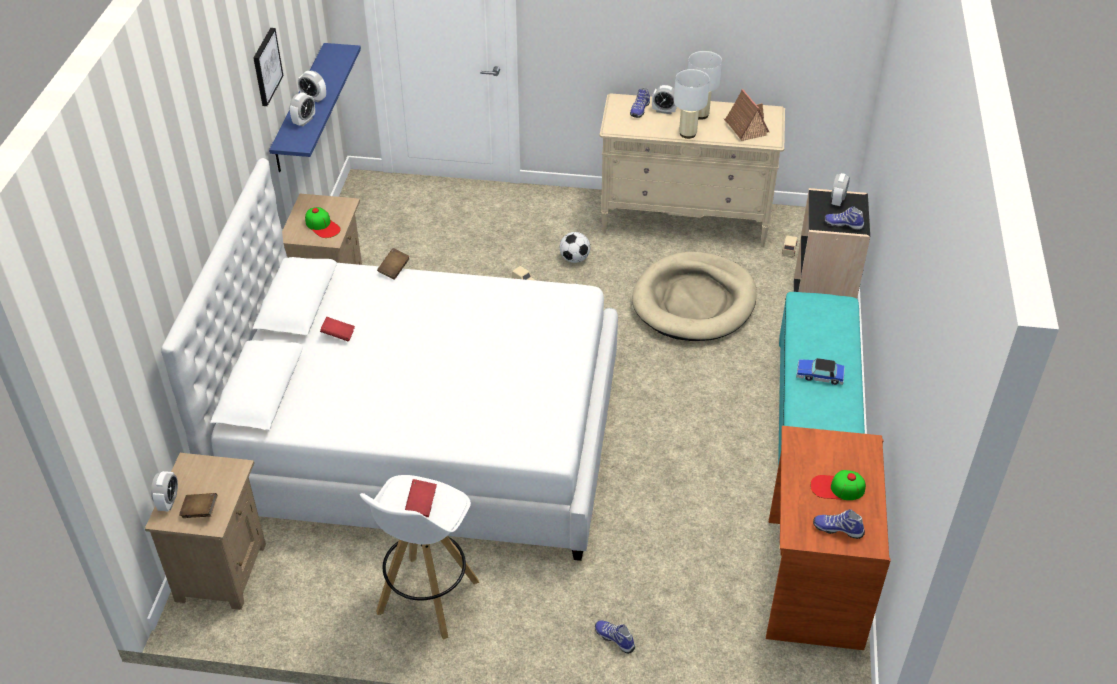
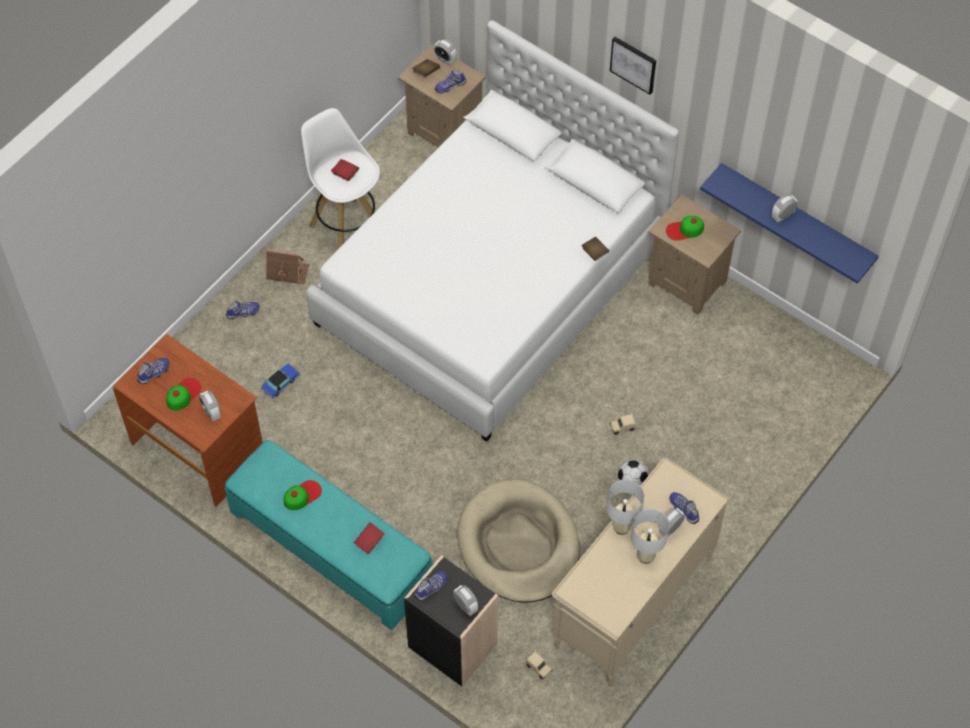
camera: 120 degrees right, 15 degrees up
picture [253,28,283,106] -> picture moved to [610,37,656,94]
alarm clock [289,92,315,127] -> alarm clock moved to [199,391,221,421]
red book [320,317,355,342] -> red book moved to [354,522,385,554]
toy house [724,89,769,141] -> toy house moved to [266,250,310,285]
toy car [796,358,845,385] -> toy car moved to [261,364,300,399]
none -> cap [284,480,322,510]
none -> shoe [435,70,466,94]

